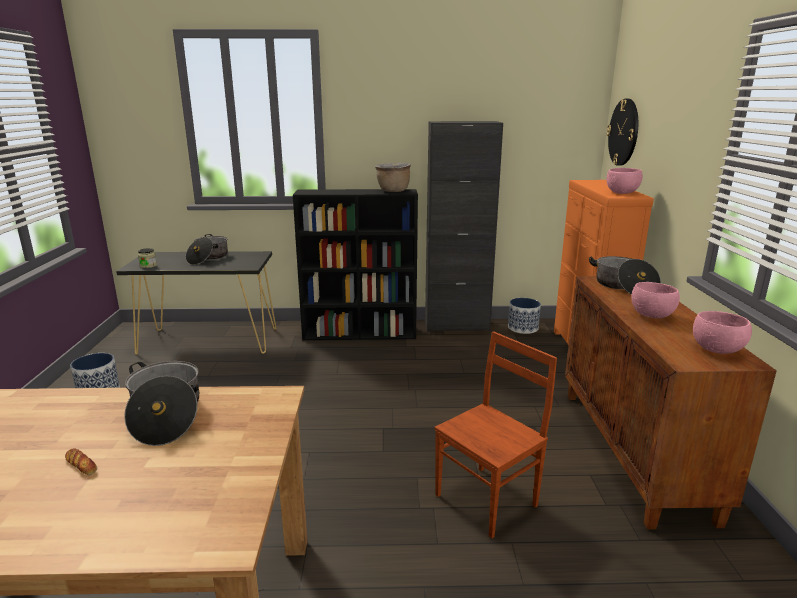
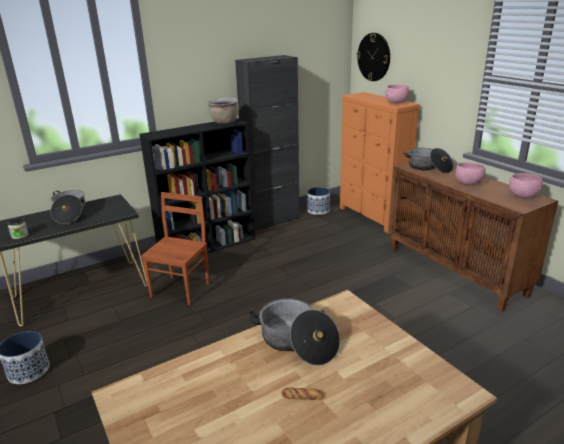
camera: 30 degrees left, 5 degrees up
brown chair [434,331,557,538] -> brown chair moved to [141,192,210,305]

